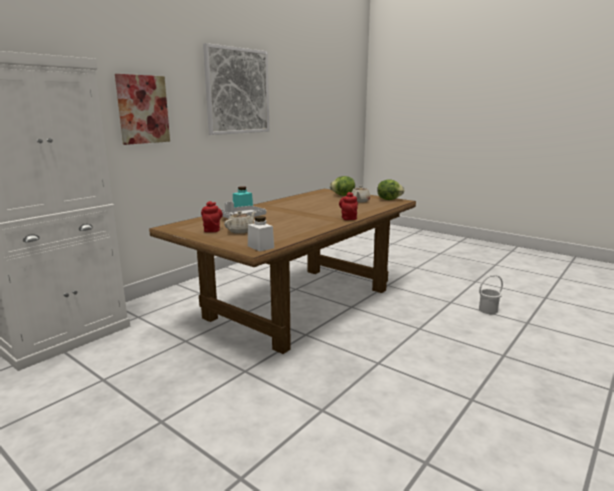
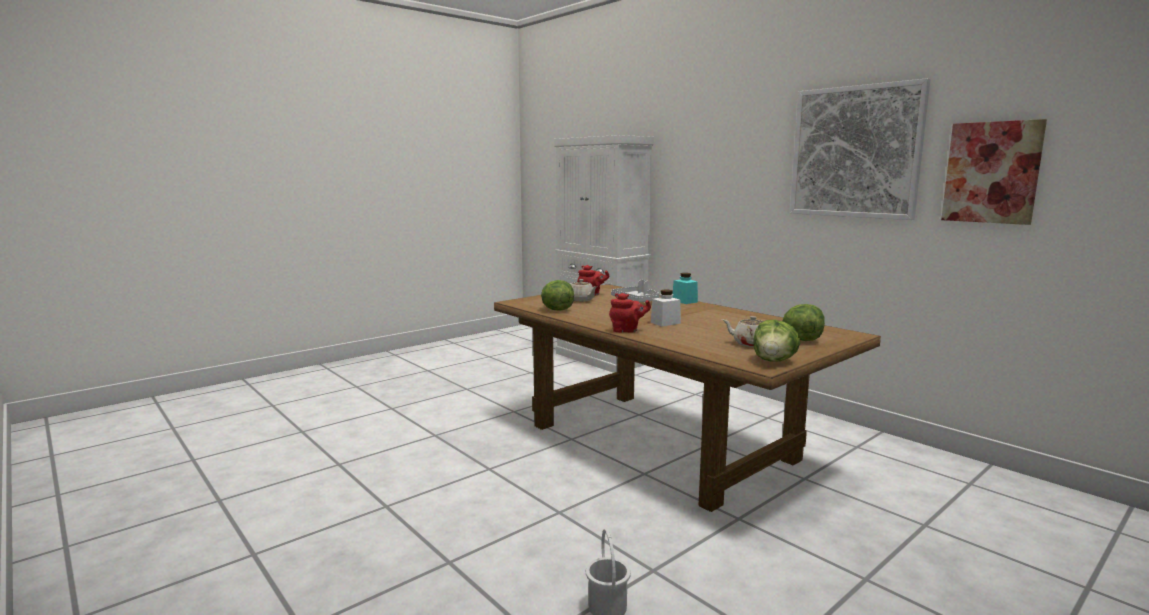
camera: 100 degrees right, 5 degrees down
picture [115,74,170,145] -> picture moved to [941,119,1047,225]
white jar [248,216,274,251] -> white jar moved to [651,290,681,326]
none -> lettuce [541,280,574,311]

